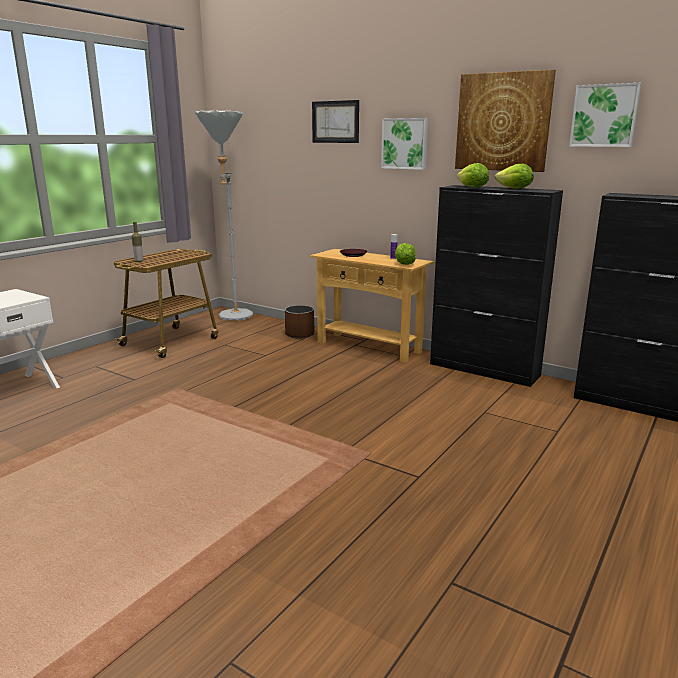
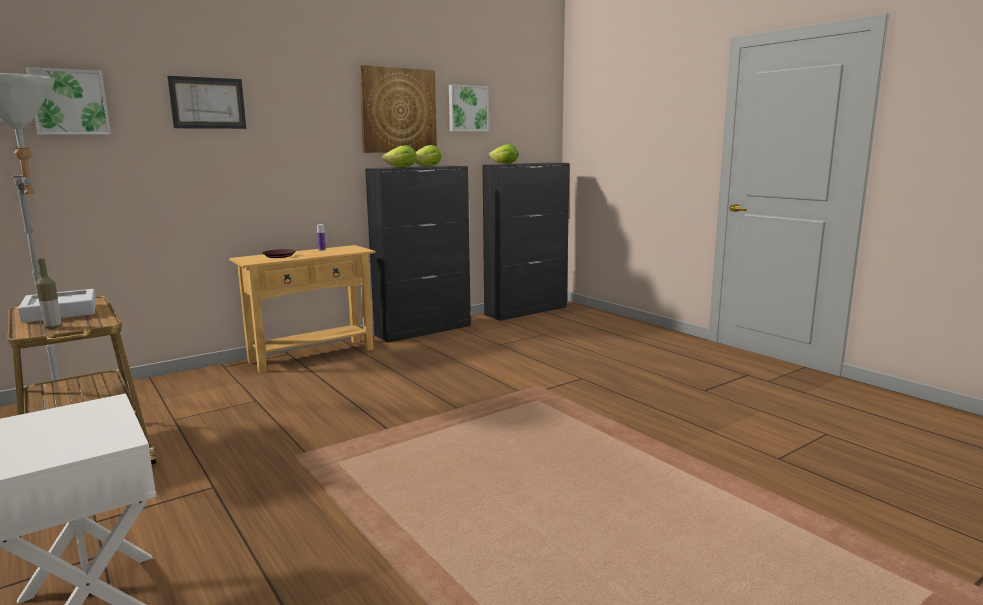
camera: 70 degrees left, 5 degrees down
brown planter [285,305,315,339] -> none
picture [381,118,428,170] -> picture moved to [26,67,111,135]
lettuce [395,243,416,265] -> lettuce moved to [489,144,518,164]
none -> grey tray [18,289,96,323]

